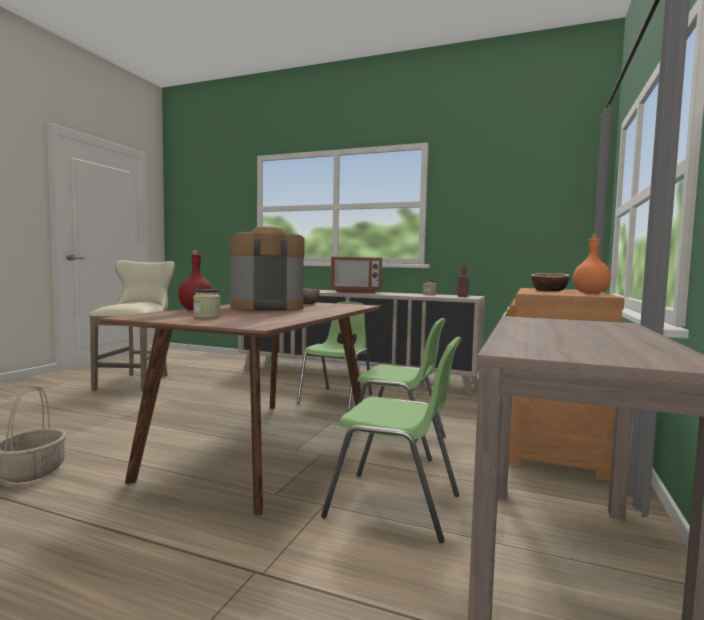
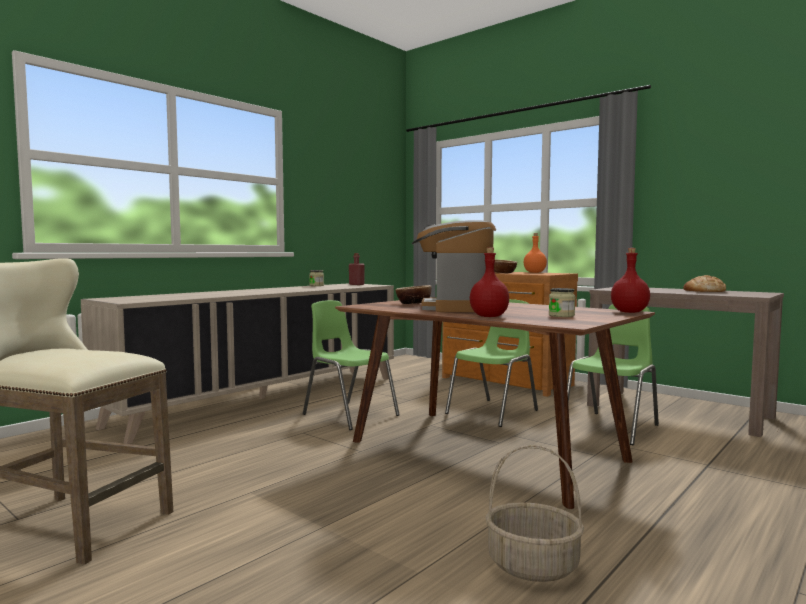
camera: 70 degrees left, 0 degrees up
microwave [331,257,382,293] -> none
none -> red bottle [611,248,650,313]
none -> bread [683,275,726,292]

